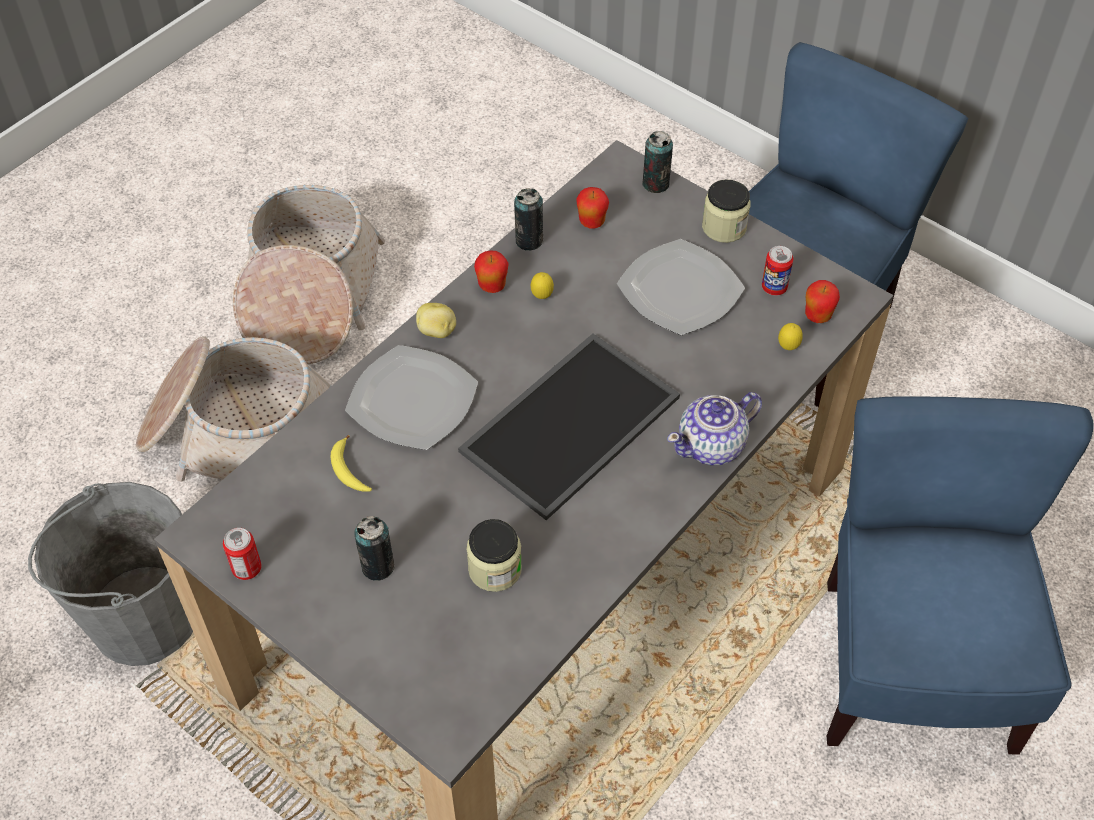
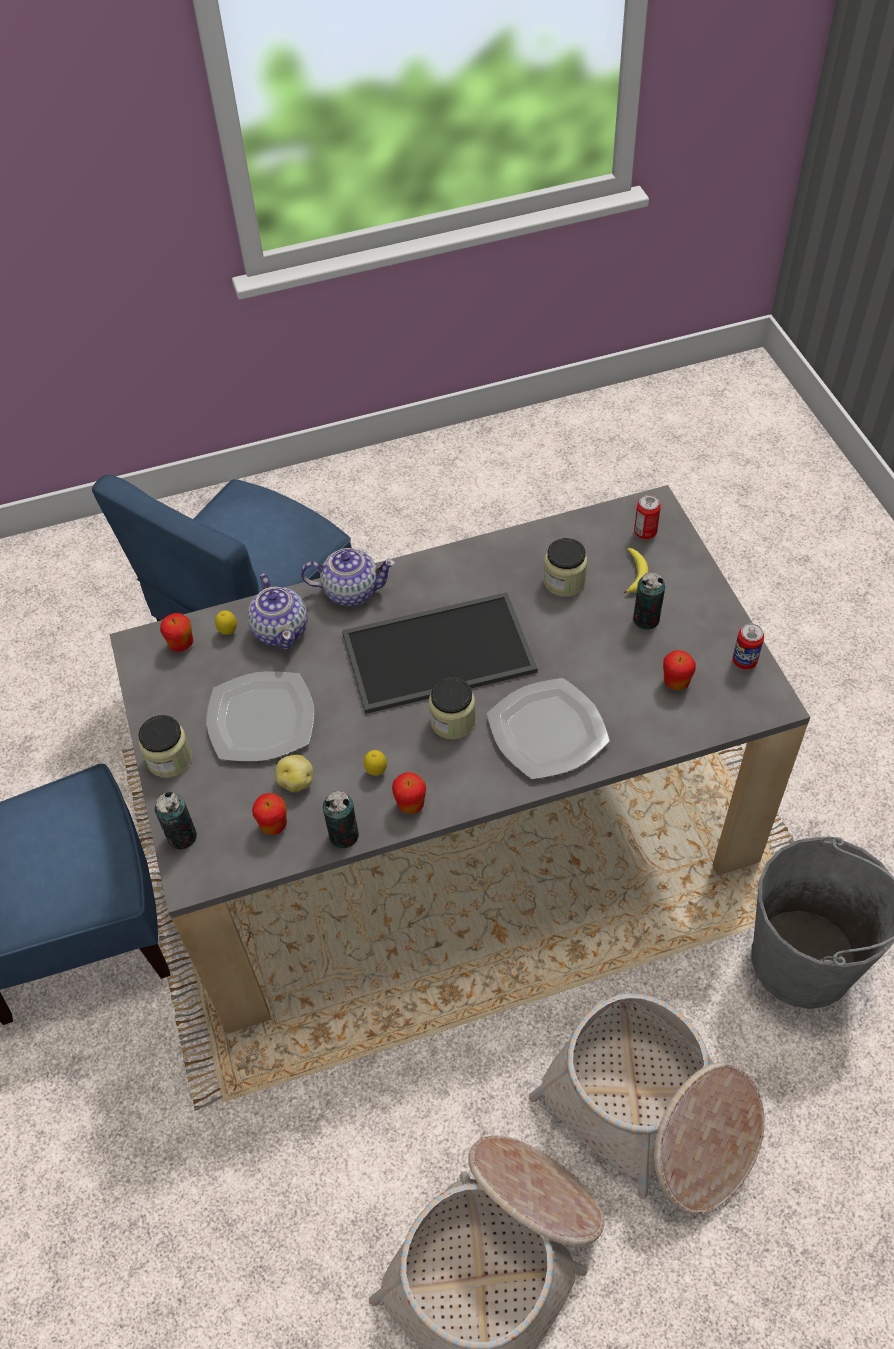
camera: 145 degrees left, 0 degrees up
banana [331,435,372,492] -> banana moved to [623,548,648,593]
potato [416,303,456,338] -> potato moved to [275,755,313,792]
can [762,246,793,296] -> can moved to [634,495,661,539]
none -> teapot [248,573,308,649]
none -> jar [429,677,476,740]
none -> apple [663,650,696,690]

